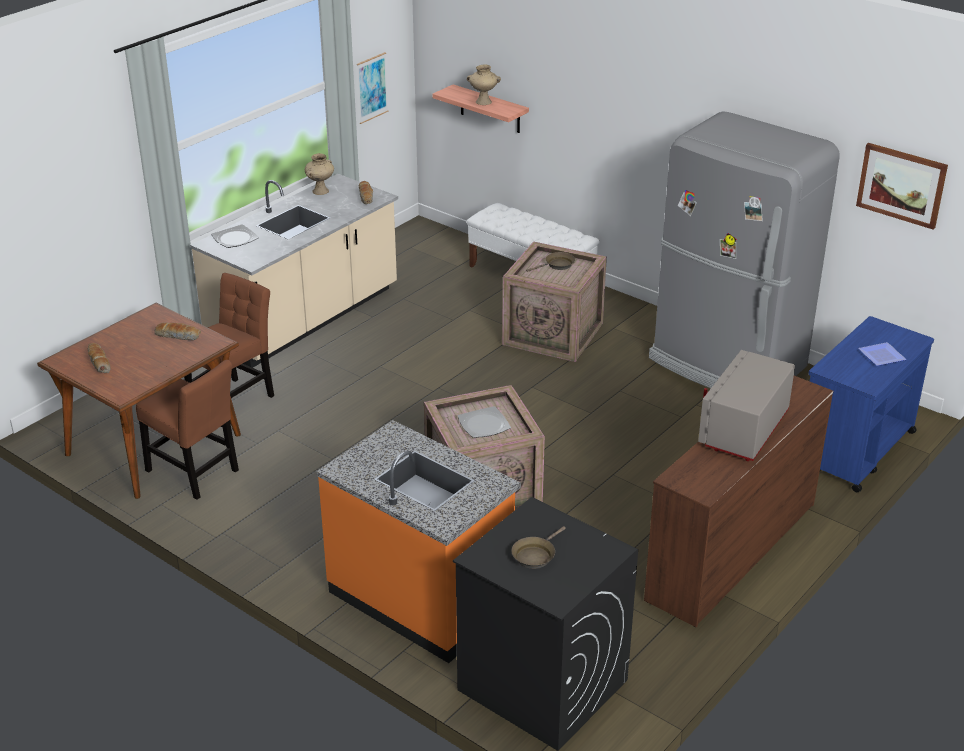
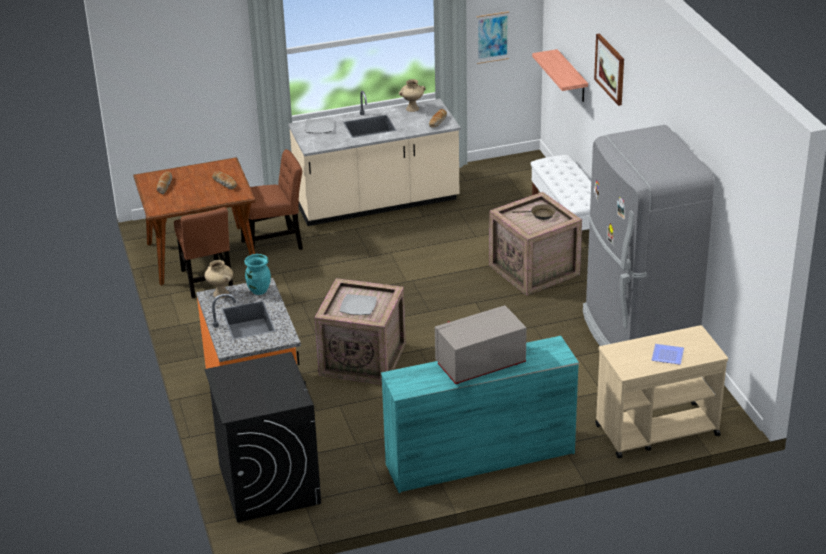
camera: 35 degrees right, 0 degrees up
beige vase [467,64,501,105] -> beige vase moved to [205,260,233,298]
brown frying pan [512,526,566,569] -> none
brown dresser [644,376,833,627] -> turquoise dresser [381,336,579,493]
blue cart [809,316,934,492] -> beige cart [595,325,728,458]
picture [856,143,948,229] -> picture moved to [594,34,624,106]
none -> turquoise vase [244,254,271,295]

